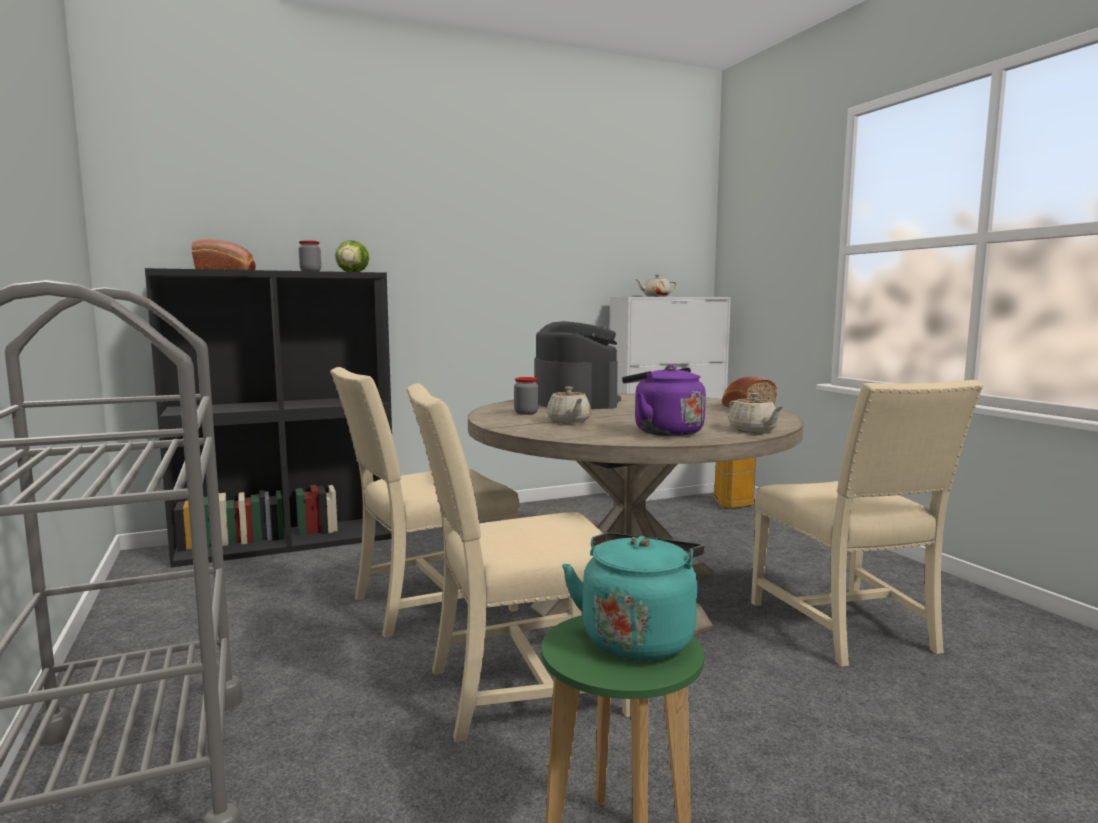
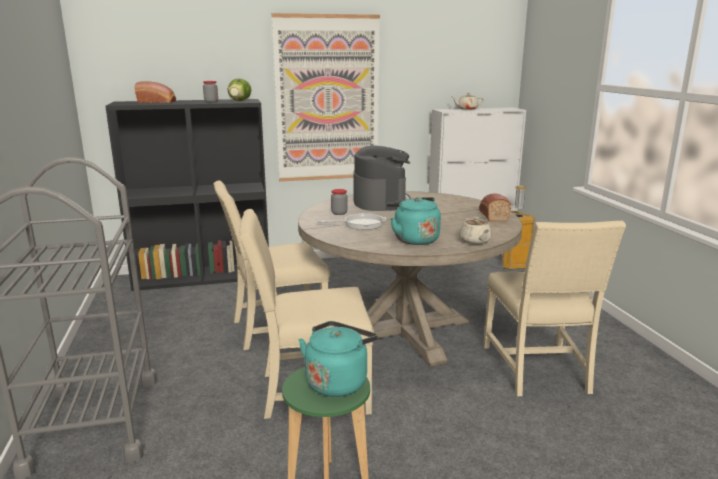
camera: 10 degrees right, 10 degrees up
beige teapot [547,387,591,423] -> frying pan [317,213,387,230]
purple kettle [622,365,706,436] -> turquoise kettle [387,197,441,245]
none -> picture [272,13,380,182]

